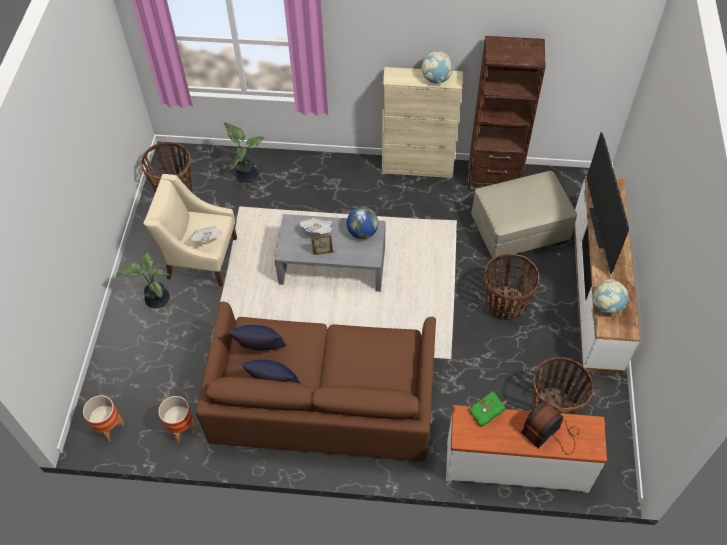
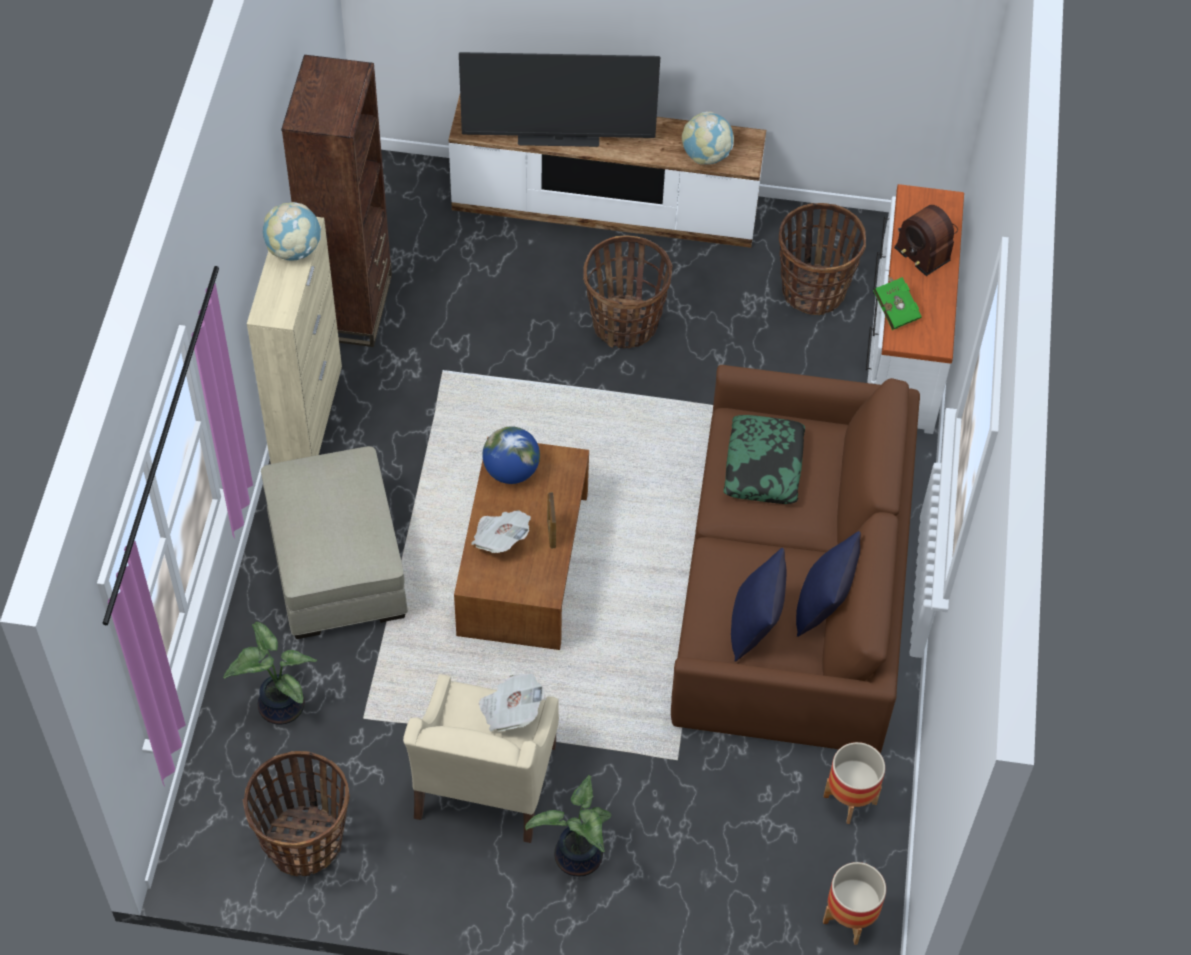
camera: 90 degrees left, 0 degrees up
grey coffee table [275,214,386,292] -> brown coffee table [454,437,589,650]
beige ottoman [471,171,577,261] -> beige ottoman moved to [261,446,408,639]
none -> pillow [723,415,805,504]

